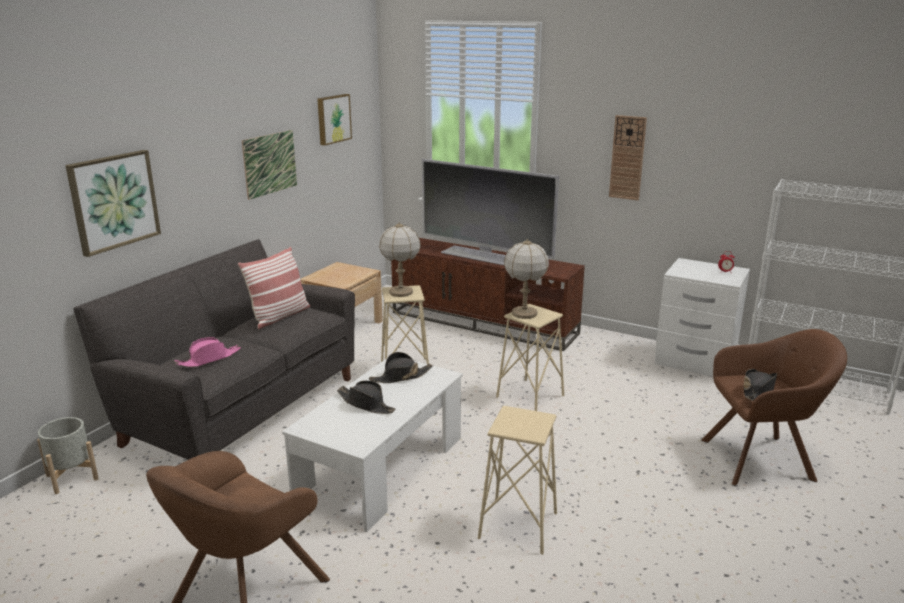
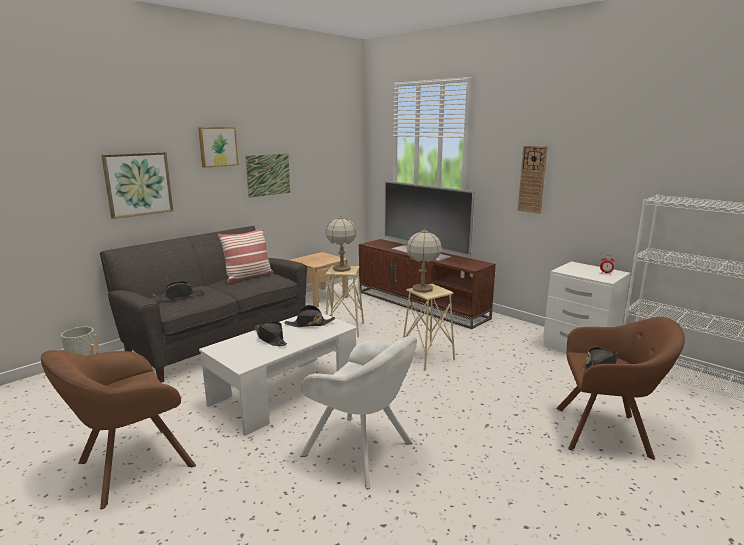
camera: 15 degrees right, 5 degrees down
pink hat [174,337,241,367] -> black hat [153,281,205,300]
picture [318,94,352,146] -> picture moved to [198,127,238,168]
beige stool [478,406,557,555] -> white armchair [300,336,417,489]

